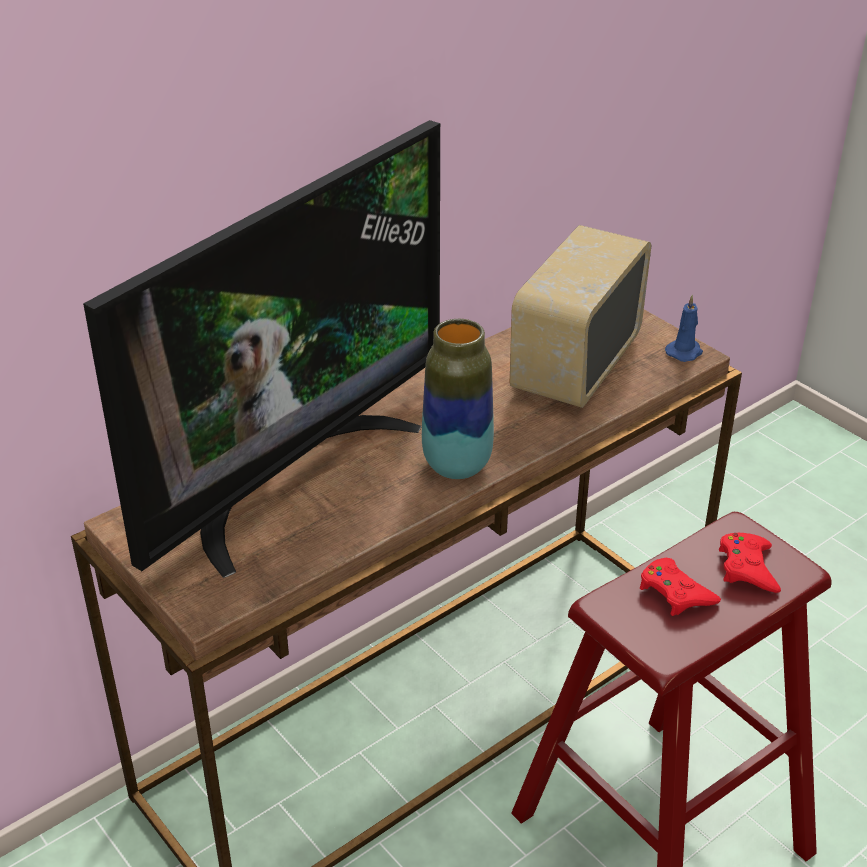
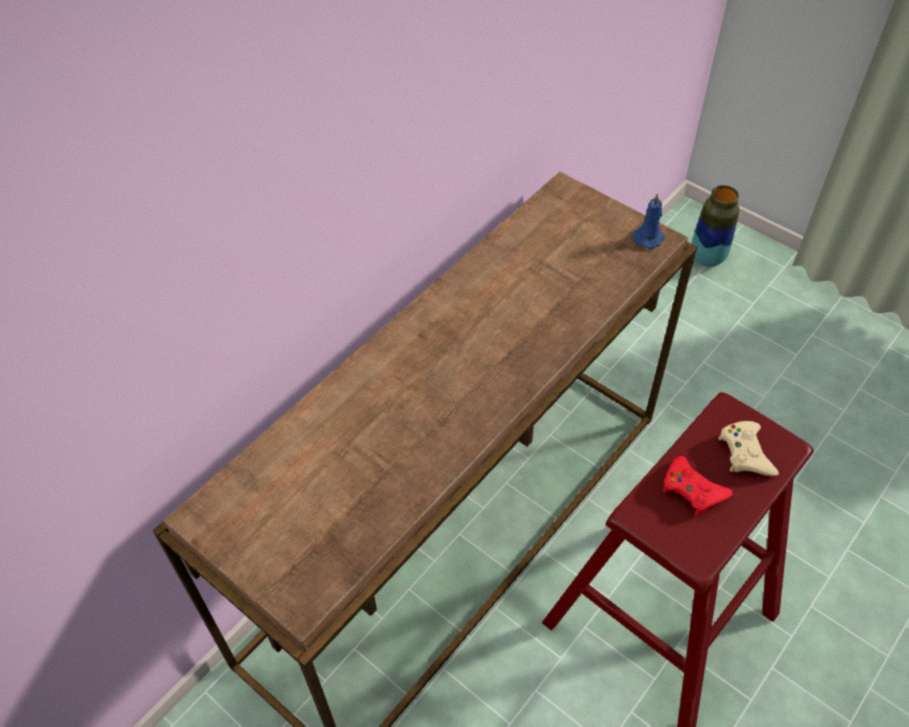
camera: 10 degrees left, 15 degrees up
television [83,120,440,578] -> none
vase [422,319,494,479] -> vase moved to [691,185,739,267]
radio [510,225,651,408] -> none
red game controller [719,533,781,593] -> beige game controller [718,421,779,476]

